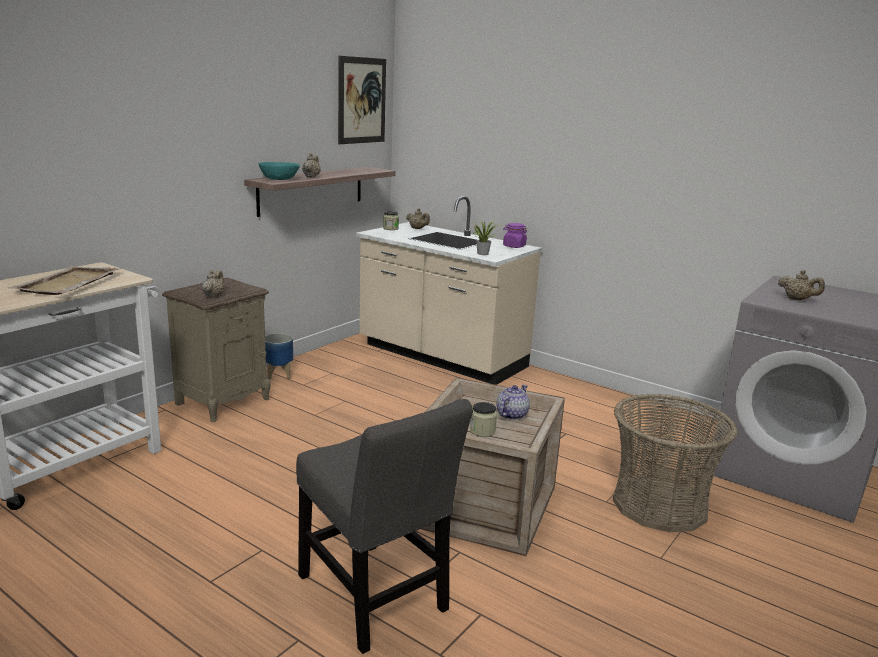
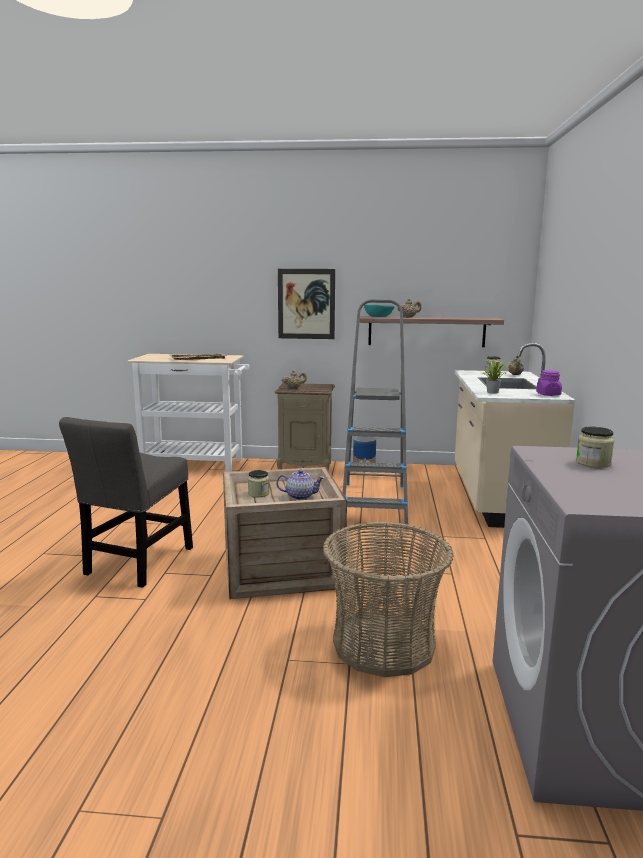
camera: 60 degrees right, 5 degrees down
picture [338,56,386,144] -> picture moved to [278,269,335,339]
beige teapot [778,270,825,300] -> jar [576,426,614,468]
none -> grey step ladder [343,299,408,524]

